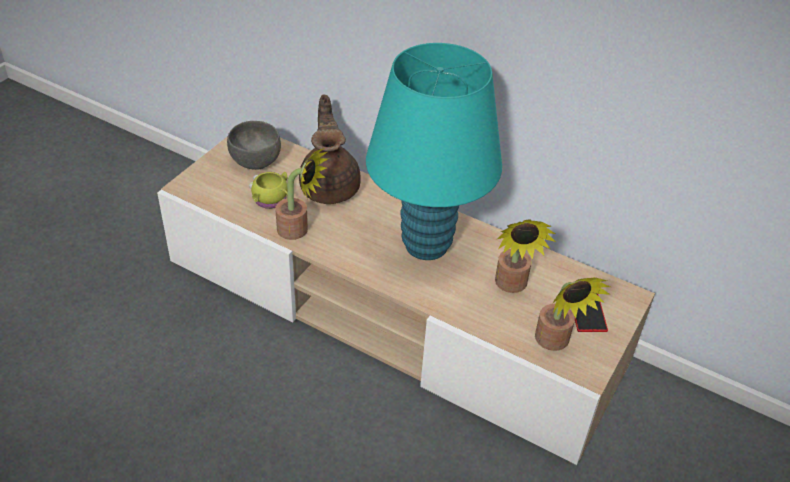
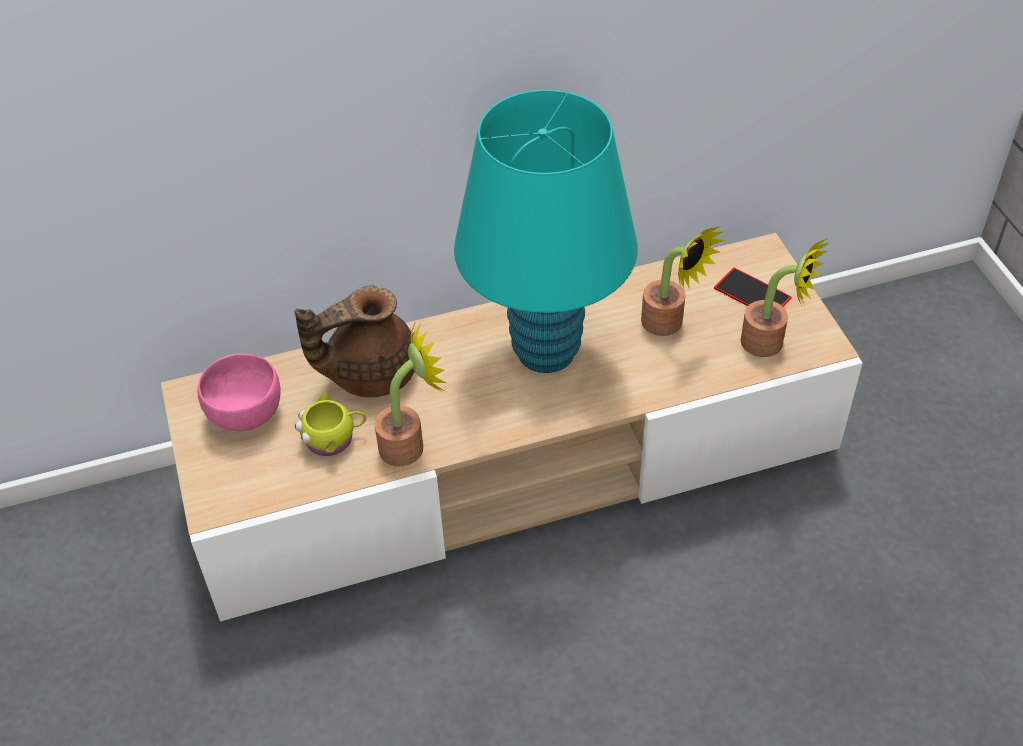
camera: 45 degrees left, 5 degrees up
grey bowl [227,121,281,170] -> pink bowl [198,354,281,431]
brown teapot [299,94,361,204] -> brown teapot turned 60 degrees counterclockwise [295,286,415,398]

